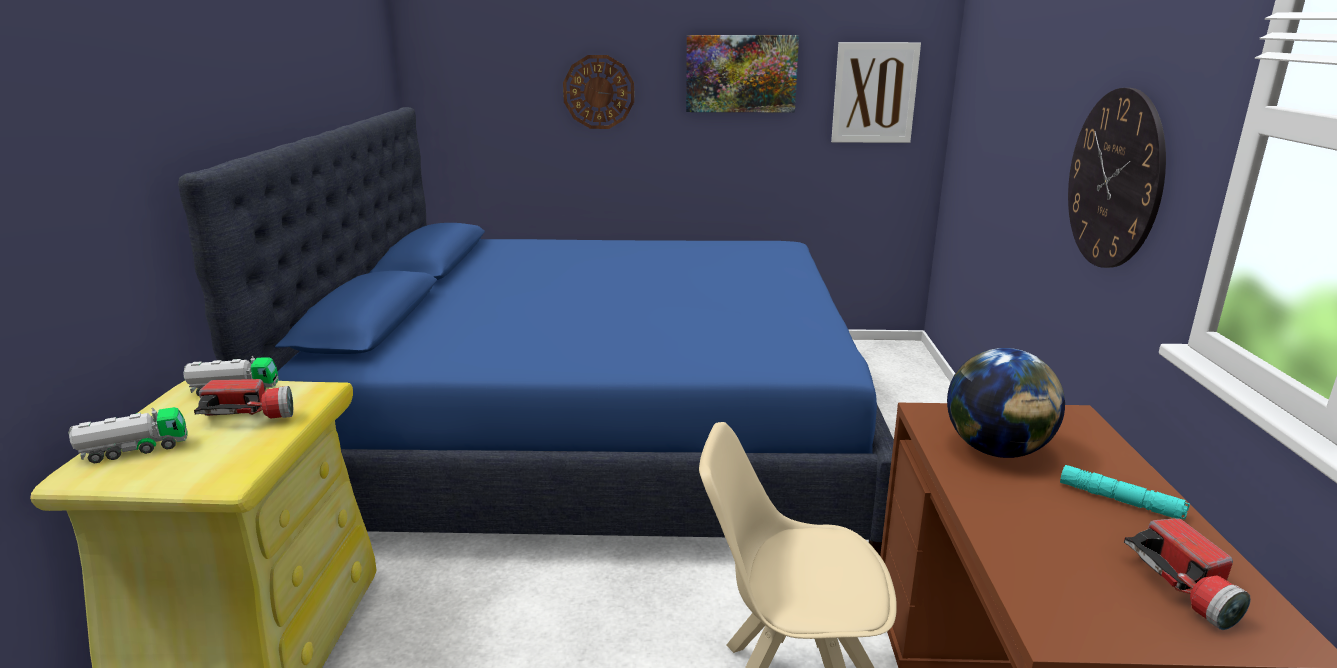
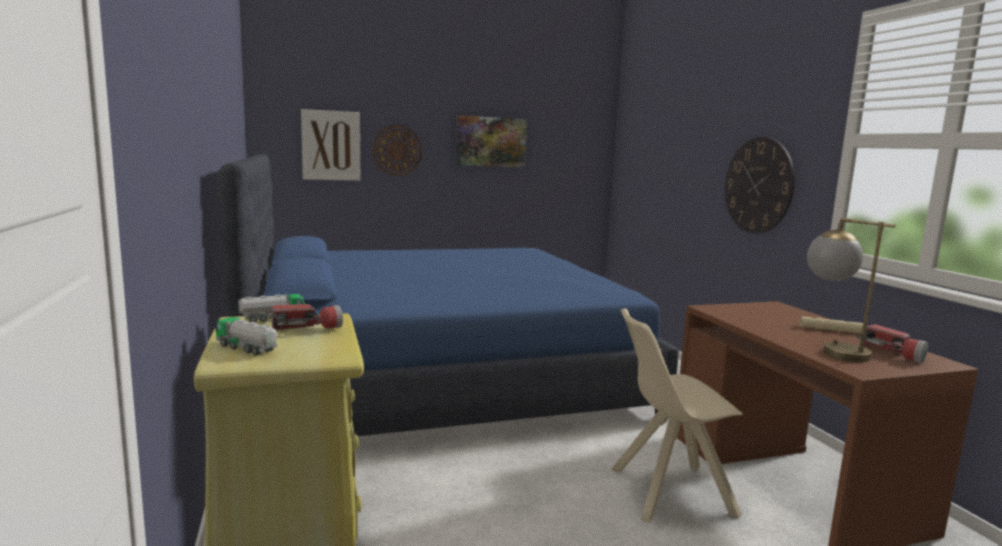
camera: 20 degrees left, 10 degrees down
toy truck [68,407,188,464] -> toy truck turned 105 degrees counterclockwise [215,317,278,356]
picture [831,42,921,143] -> picture moved to [301,109,360,181]
globe [947,348,1065,458] -> none
turquoise flashlight [1060,465,1190,519] -> beige flashlight [800,316,863,333]
none -> table lamp [807,218,896,362]

